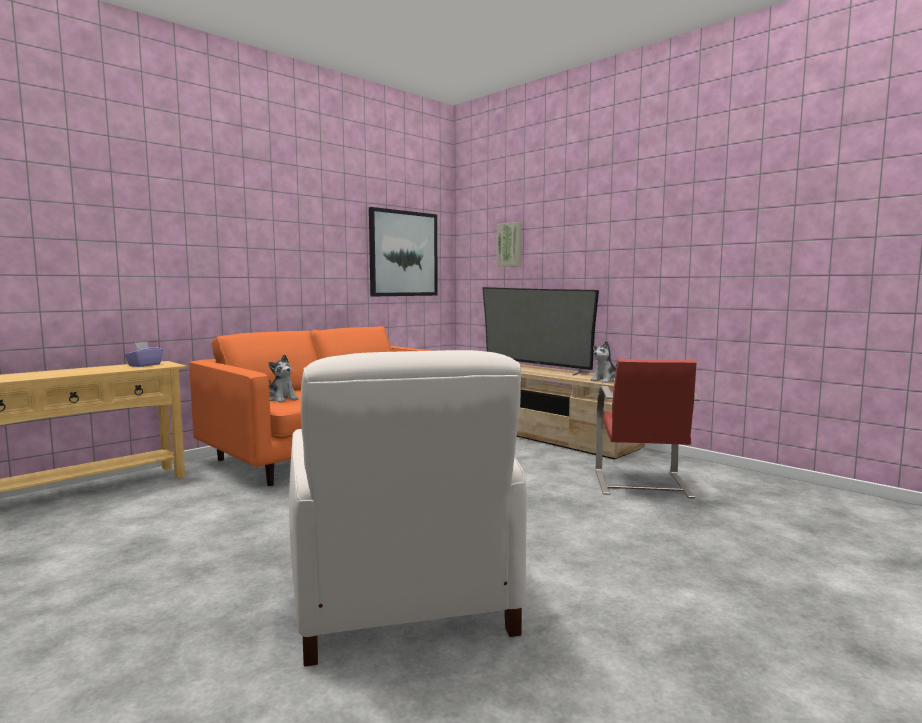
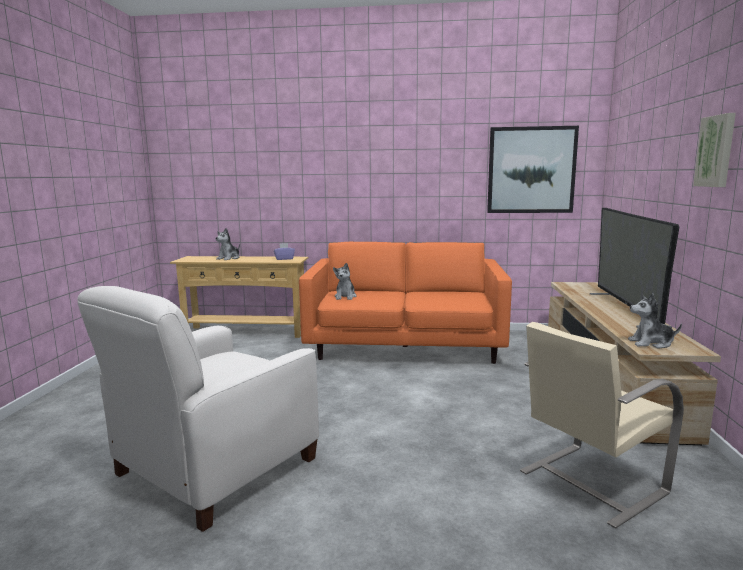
camera: 50 degrees right, 5 degrees up
picture [497,222,522,267] -> picture moved to [693,113,736,187]
red chair [596,358,701,499] -> beige chair [520,322,684,529]
none -> plush toy [216,228,240,260]

